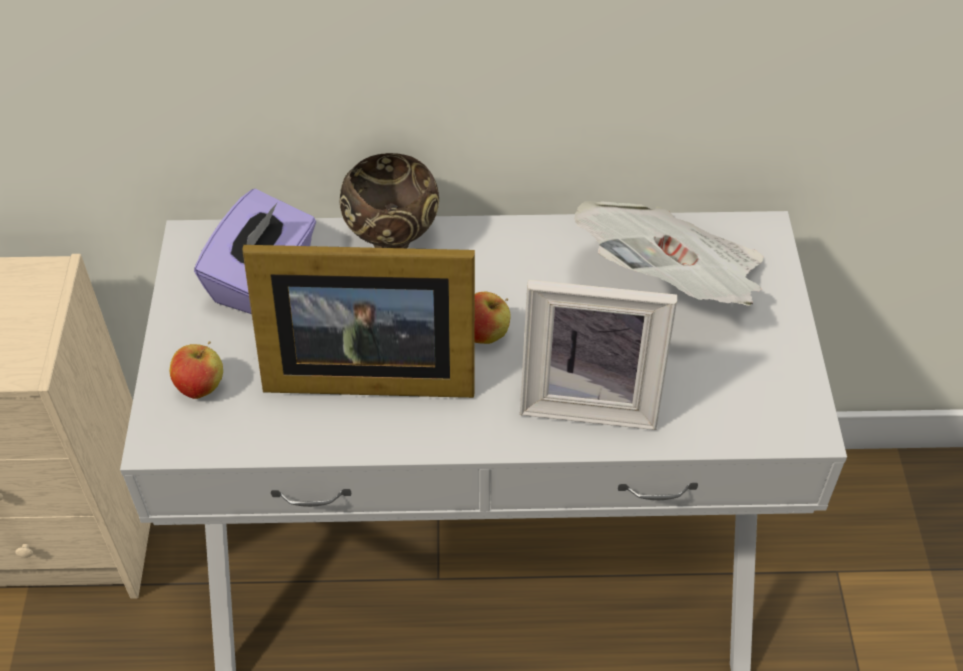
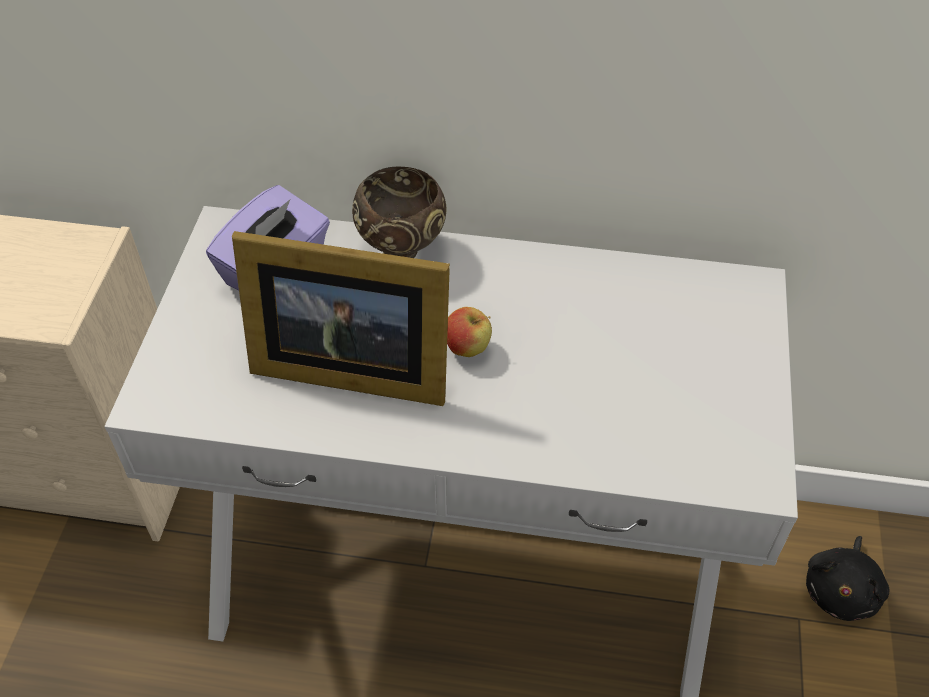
camera: 10 degrees right, 0 degrees up
apple [170,341,223,399] -> none
picture frame [520,279,677,430] -> none
newspaper [574,201,764,306] -> none
none -> black plush toy [806,536,889,621]

